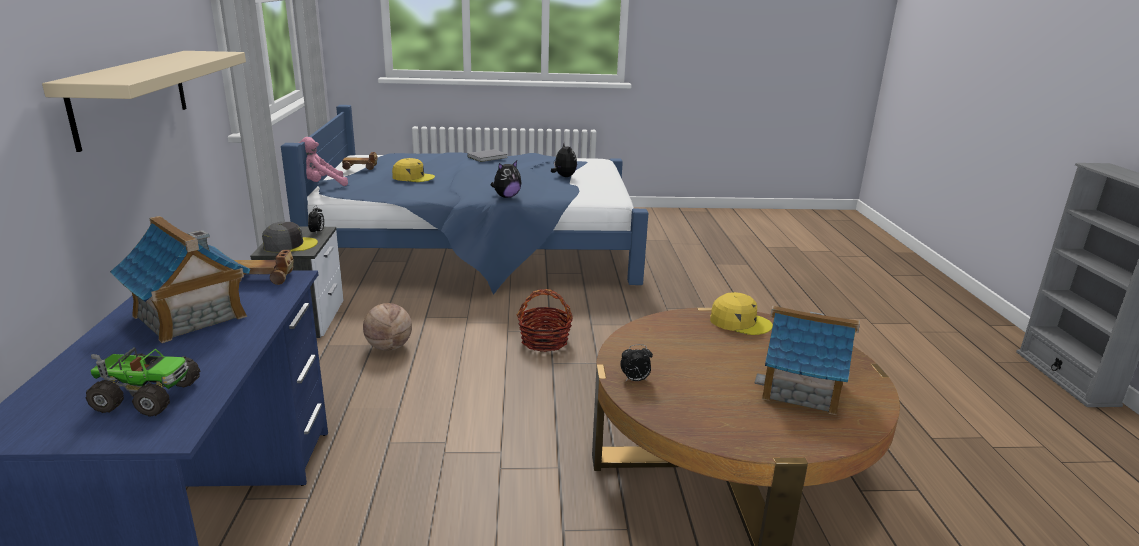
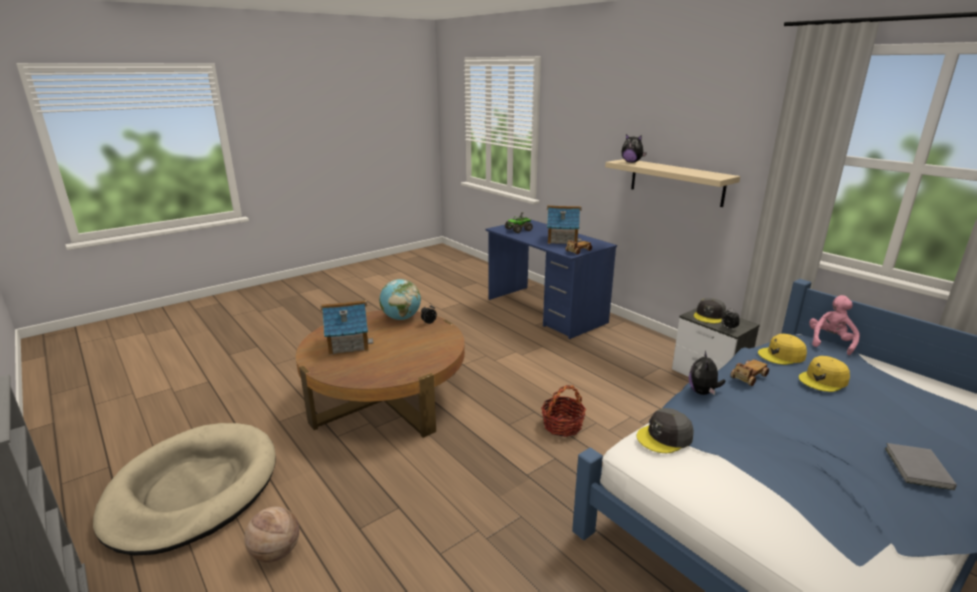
camera: 145 degrees right, 0 degrees up
toy car [342,152,378,170] -> toy car moved to [730,359,769,386]
basketball [363,303,412,351] -> basketball moved to [244,507,299,562]
plush toy [551,144,577,177] -> plush toy moved to [621,134,647,163]
yellow cap [710,292,773,335] -> yellow cap moved to [758,334,807,365]
none -> beige dog bed [93,423,276,556]
none -> globe [379,279,421,320]
none -> grey cap [637,408,694,453]

